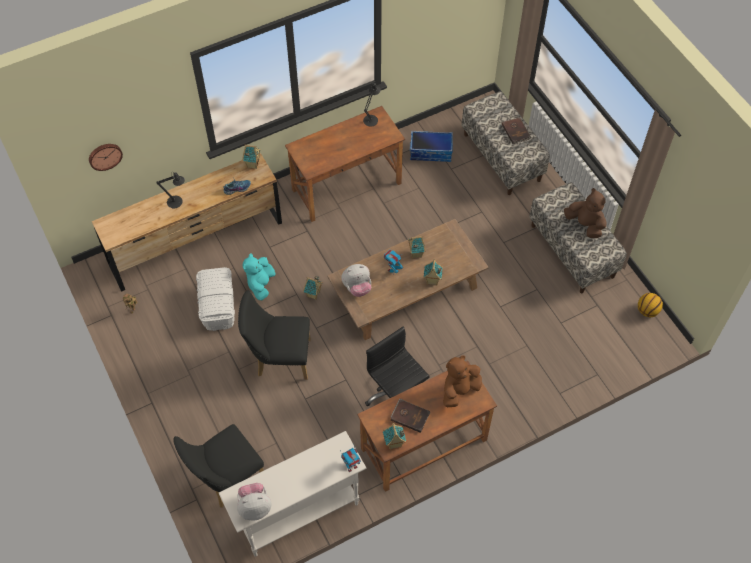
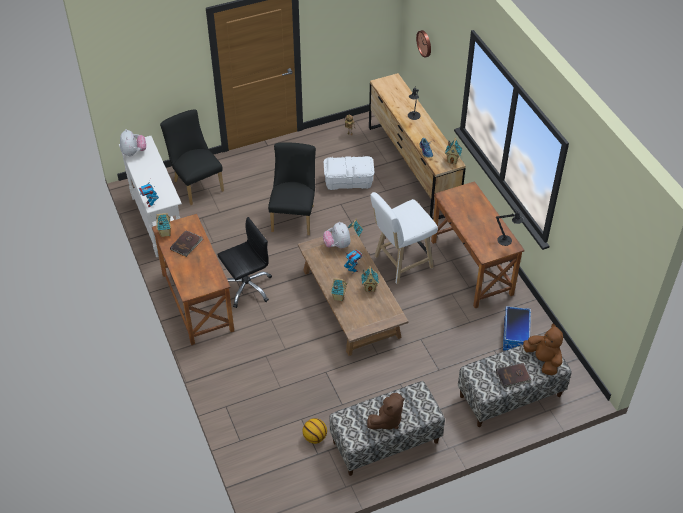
camera: 95 degrees right, 10 degrees down
turquoise plush toy [242,253,276,300] -> none
brown plush toy [443,356,482,407] -> brown plush toy moved to [523,324,563,375]
basketball [638,293,663,317] -> basketball moved to [302,418,327,444]
none -> white stool [370,192,438,284]

